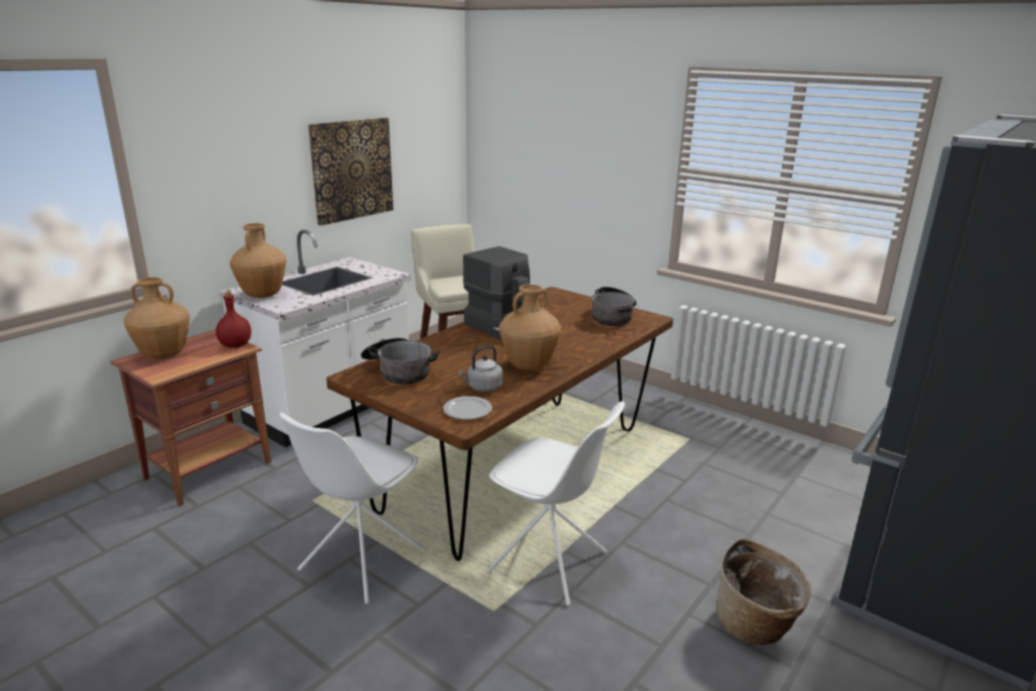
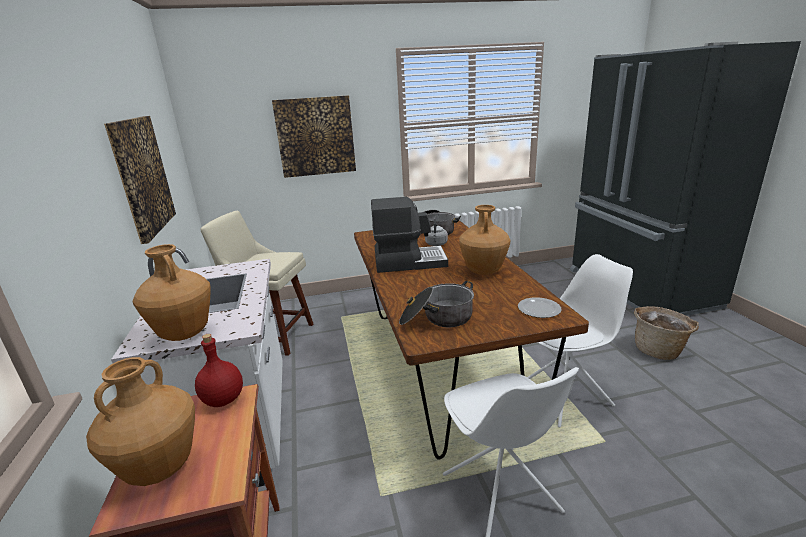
camera: 50 degrees left, 0 degrees up
grey kettle [459,345,503,392] -> grey kettle moved to [425,216,448,246]
none -> picture [272,95,356,178]

